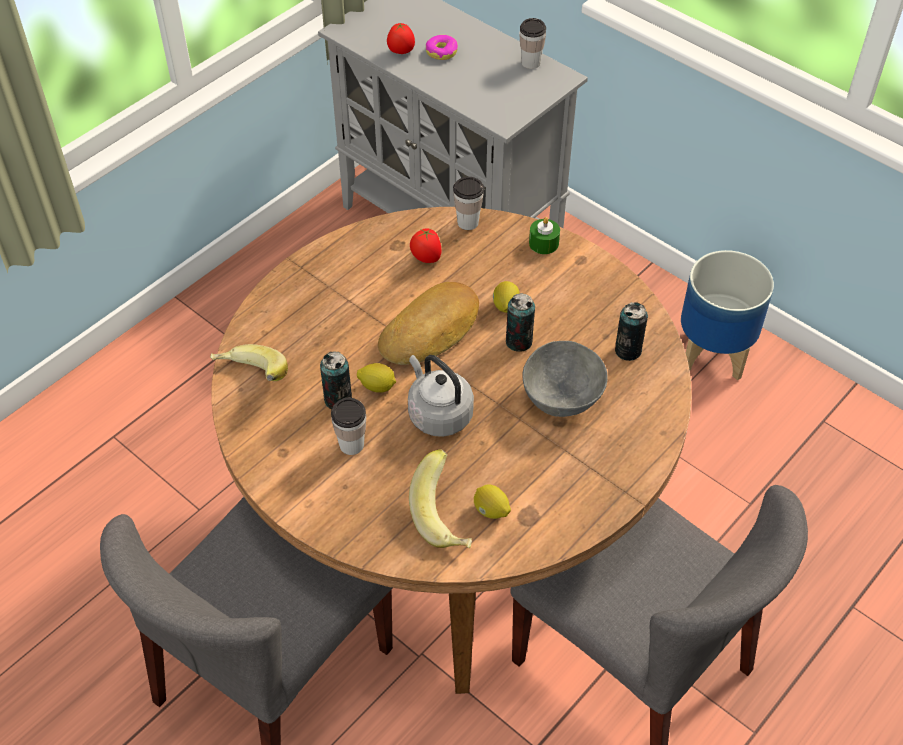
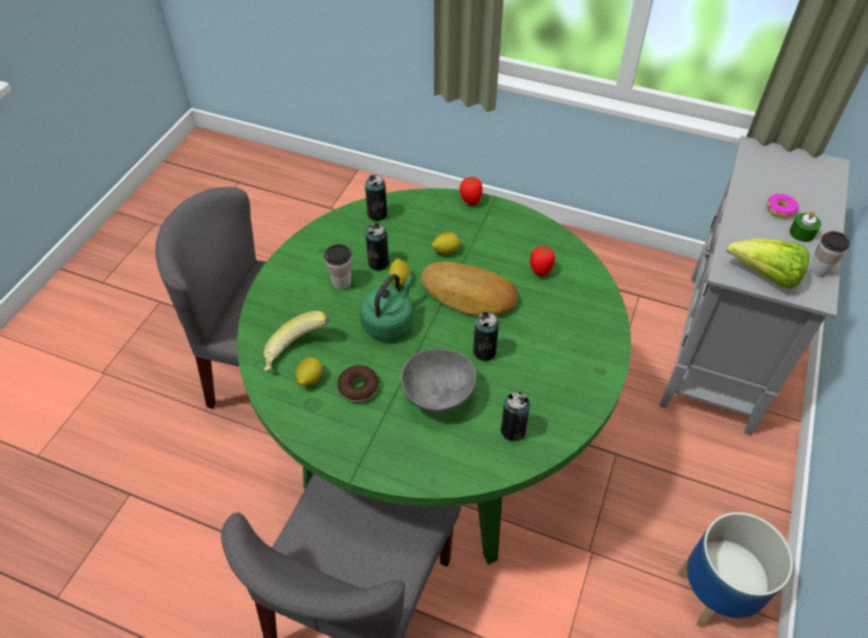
camera: 70 degrees right, 0 degrees up
banana [210,344,288,381] -> can [365,175,387,221]
brown dining table [211,207,692,694] -> green dining table [237,188,631,565]
tomato [387,23,415,54] -> tomato moved to [460,177,482,205]
grey kettle [408,355,474,437] -> green kettle [360,274,413,340]
cup [453,177,484,230] -> none
lemon [493,281,520,313] -> lemon moved to [432,232,461,254]
green candle [529,217,560,254] -> green candle moved to [789,211,821,242]
none -> donut [337,365,379,402]
none -> lettuce [727,239,810,289]

